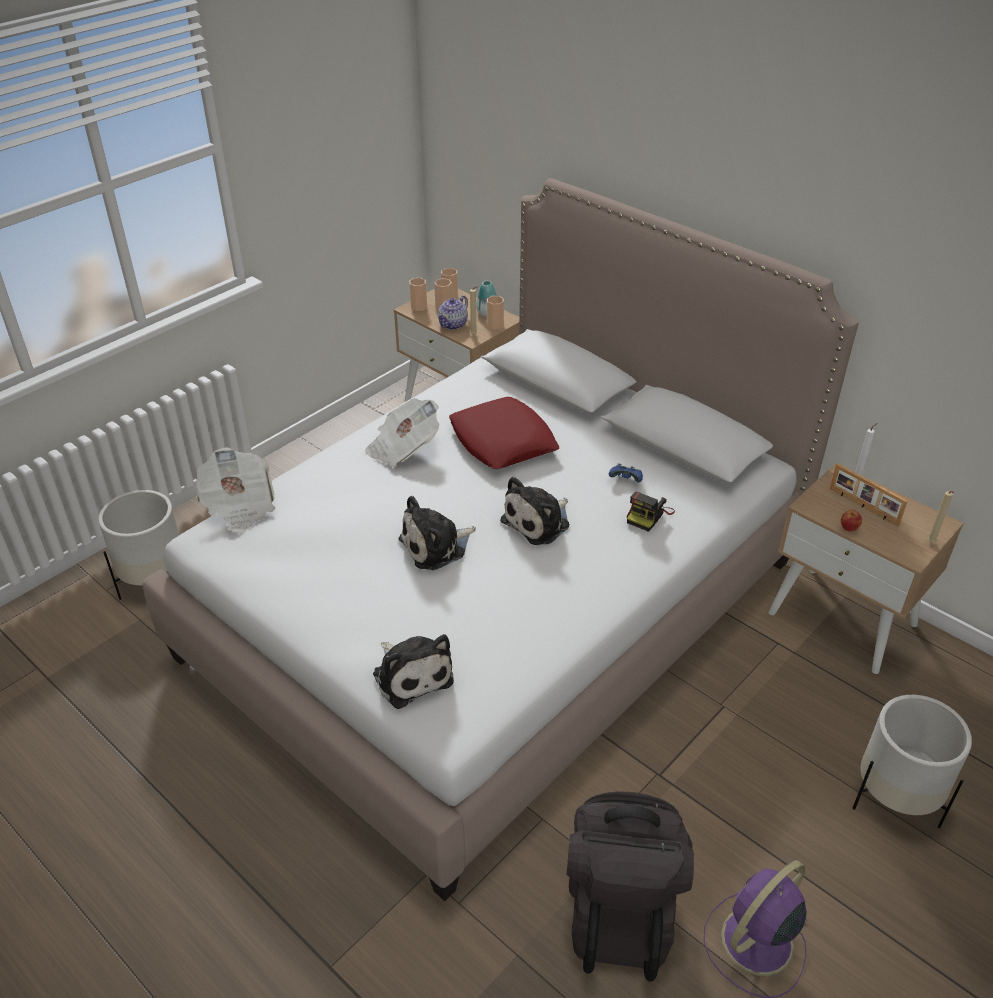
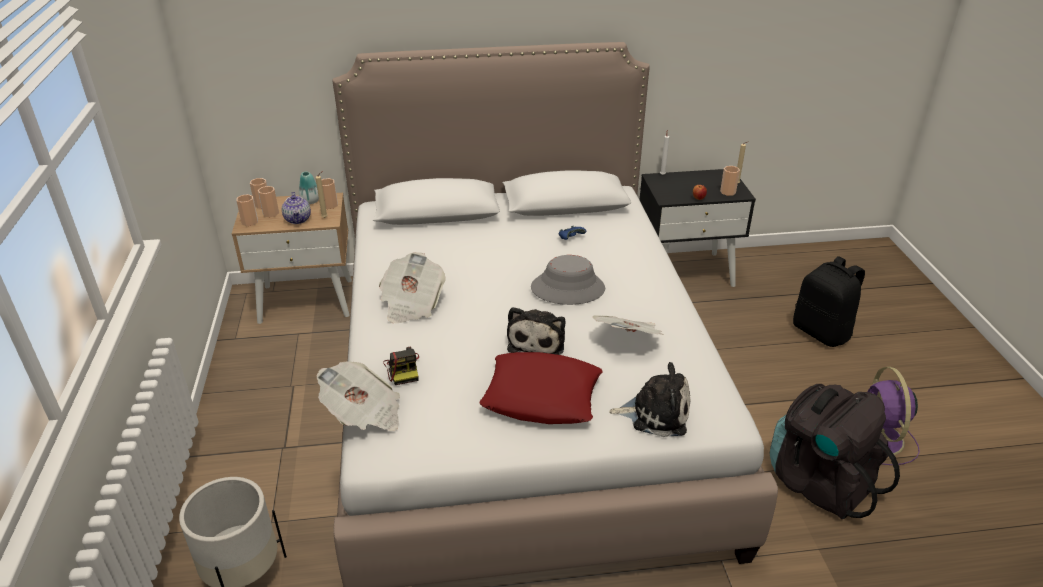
camera: 50 degrees left, 5 degrees down
red pillow [449,397,559,469] -> red pillow moved to [479,352,603,424]
plush toy [500,477,569,545] -> grey hat [531,255,605,305]
camera [627,492,675,532] -> camera moved to [383,347,419,385]
beige nightstand [769,463,964,674] -> black nightstand [640,169,756,287]
picture frame [830,464,908,526] -> none
white planter [853,695,972,829] -> black backpack [793,256,865,347]
none -> newspaper [593,315,663,335]
none -> cup [720,166,740,196]

